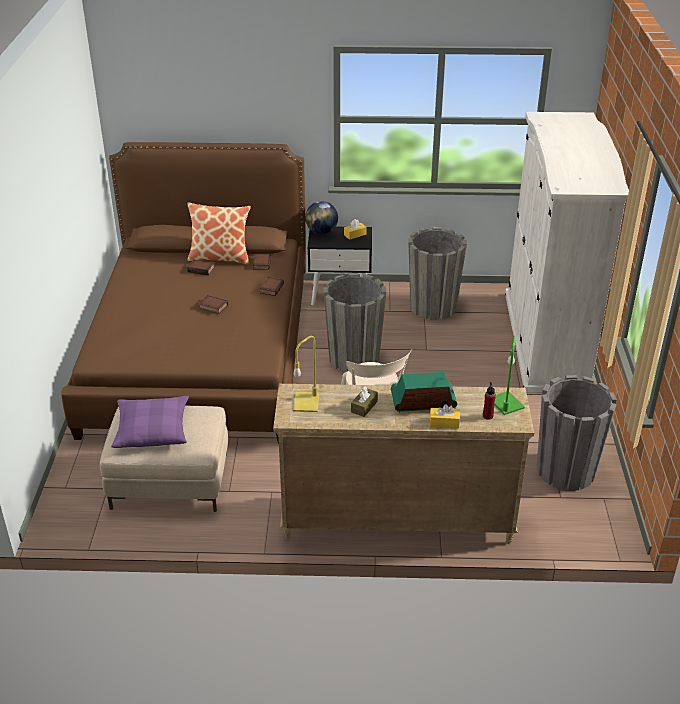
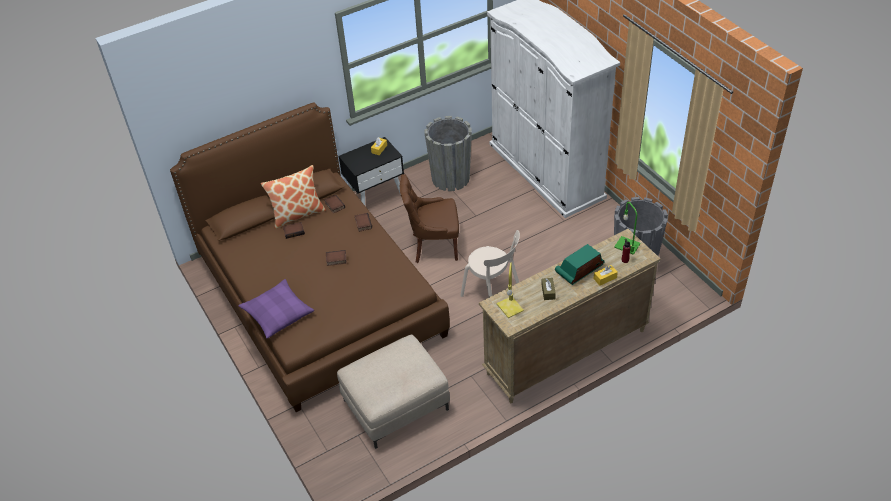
camera: 30 degrees left, 10 degrees up
purple pillow [111,396,189,448] -> purple pillow moved to [238,279,314,338]
globe [305,201,338,235] -> none
grey planter [323,273,386,372] -> brown chair [400,174,459,263]

